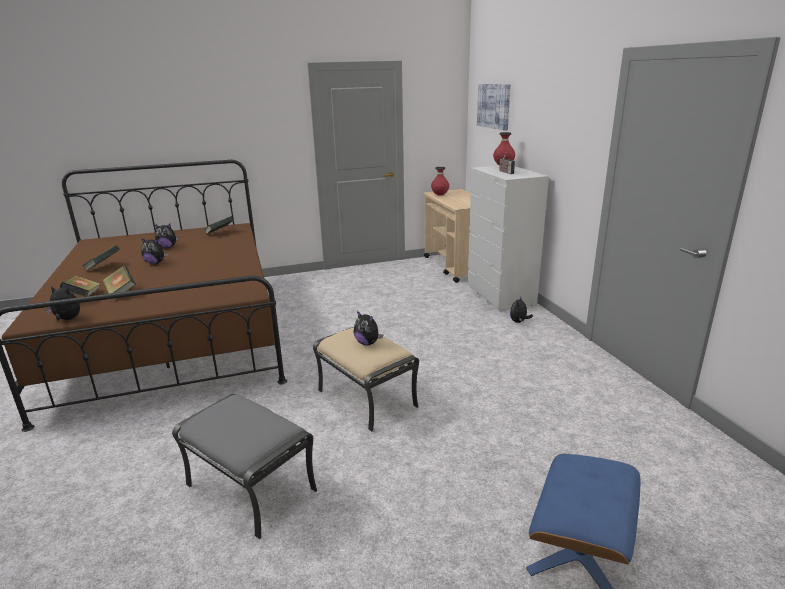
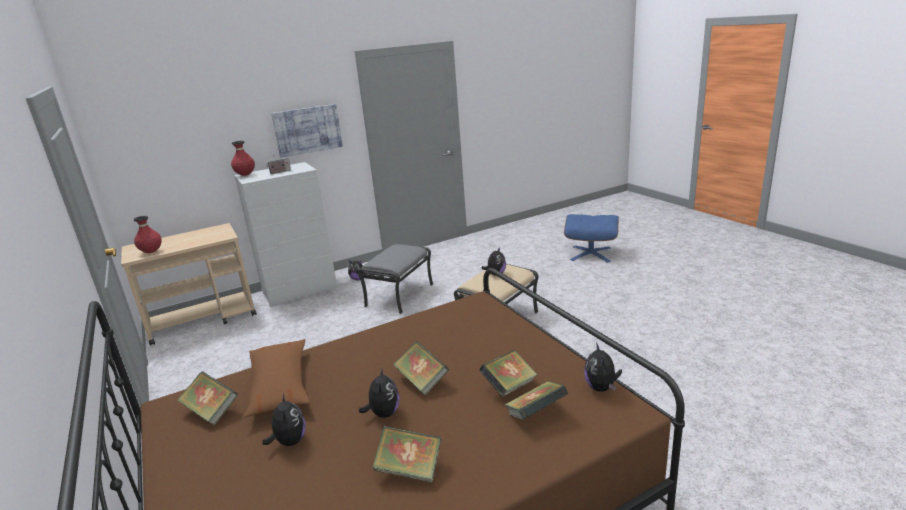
camera: 100 degrees left, 0 degrees up
grey ottoman [172,394,317,539] -> grey ottoman moved to [358,244,433,314]
picture [477,84,510,131] -> picture moved to [271,104,343,158]
none -> brown pillow [243,339,310,418]
none -> book [393,341,449,395]

